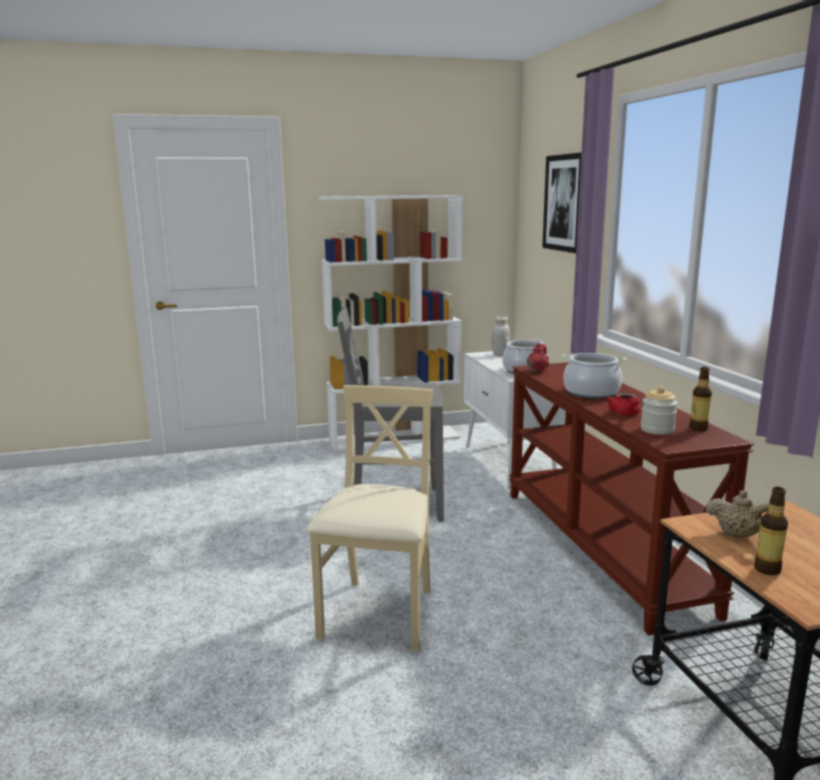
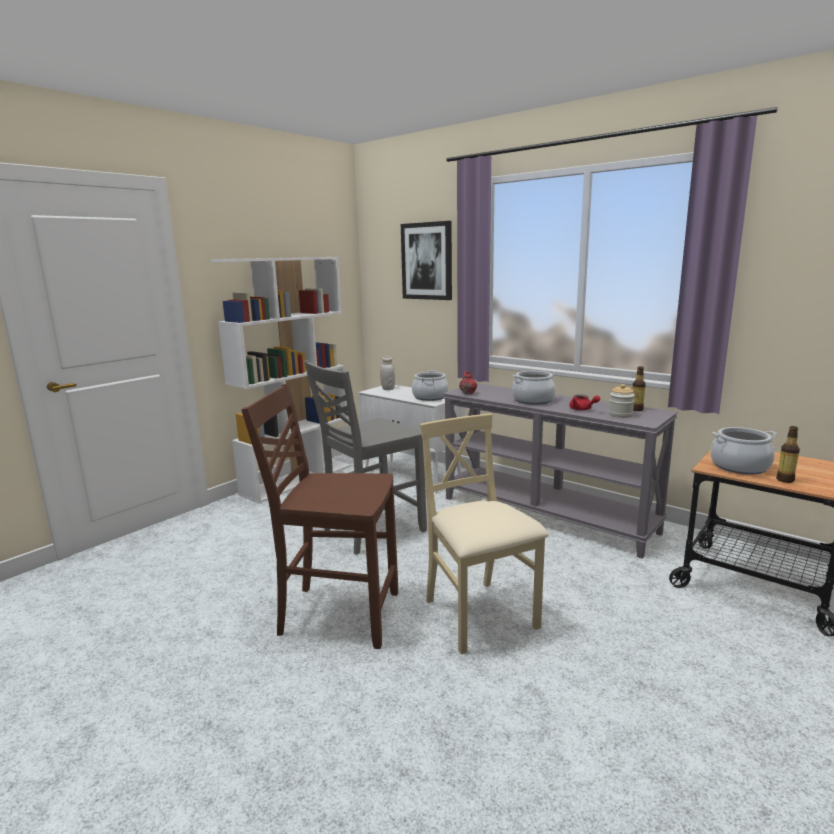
camera: 35 degrees left, 0 degrees up
brown console table [509,362,754,635] -> grey console table [443,383,678,559]
beige teapot [706,490,769,538] -> cooking pot [710,427,778,475]
none -> brown chair [241,384,398,649]

